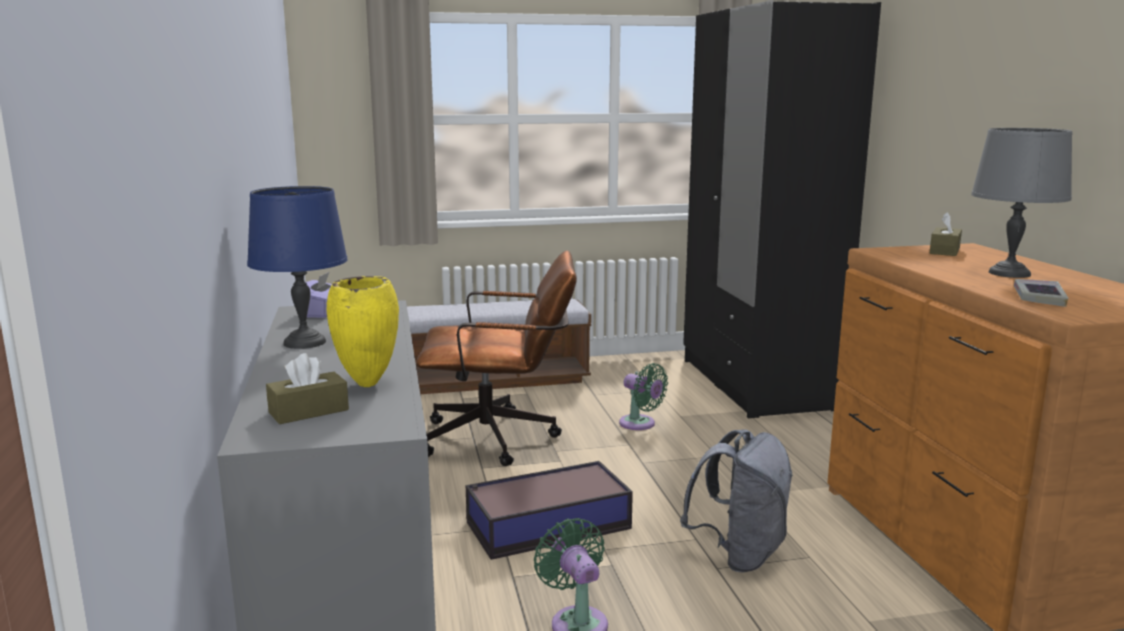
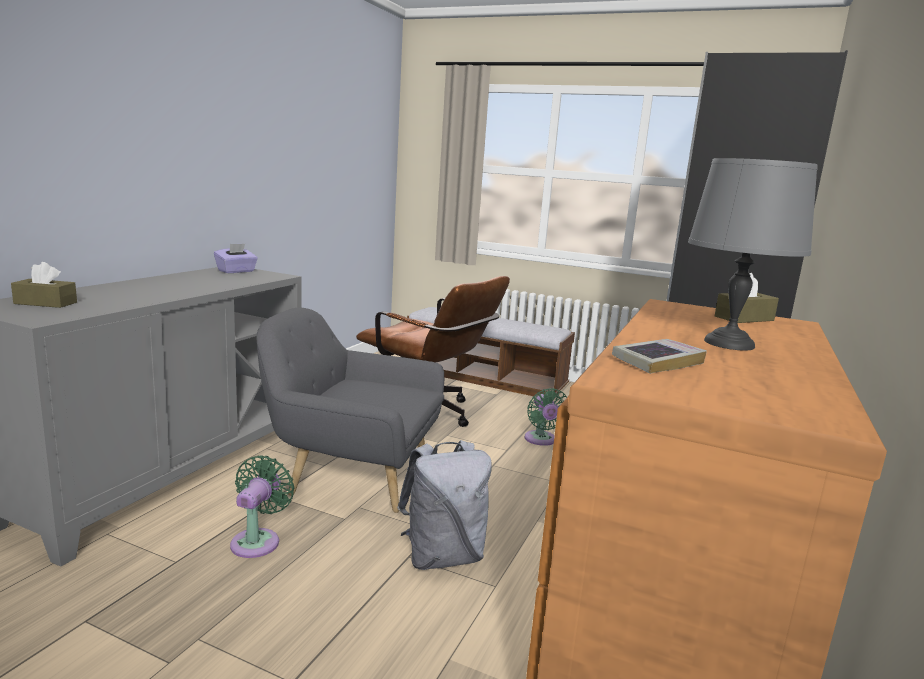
camera: 35 degrees right, 0 degrees up
blue table lamp [247,186,348,349] -> none
yellow vase [327,276,399,387] -> none
storage box [466,461,633,560] -> grey armchair [256,308,444,513]

